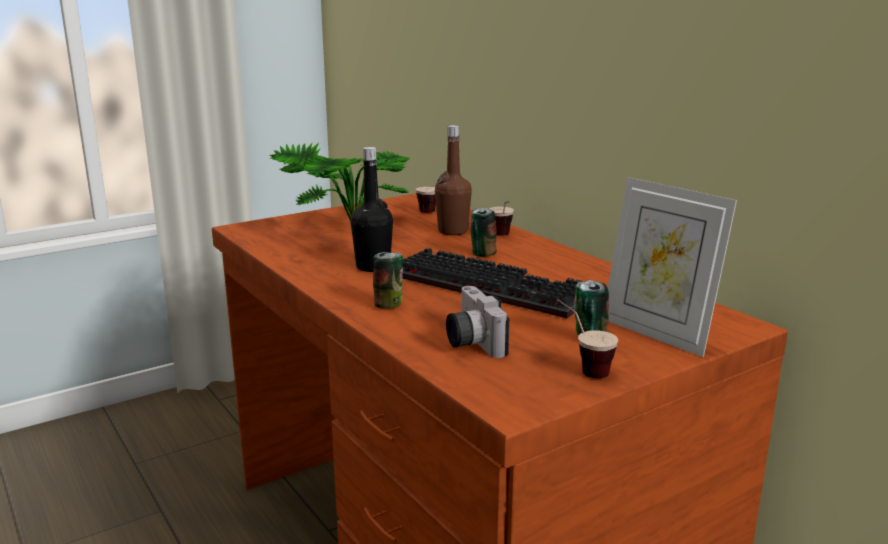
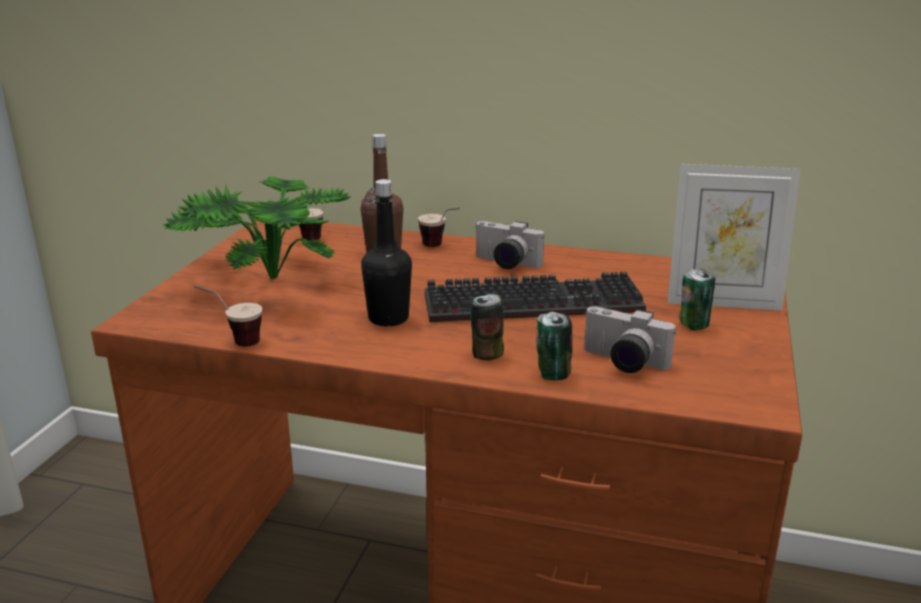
camera: 40 degrees left, 5 degrees up
can [470,208,497,257] -> can moved to [536,312,573,380]
cup [557,299,618,378] -> cup moved to [194,286,262,347]
none -> camera [475,221,544,269]

